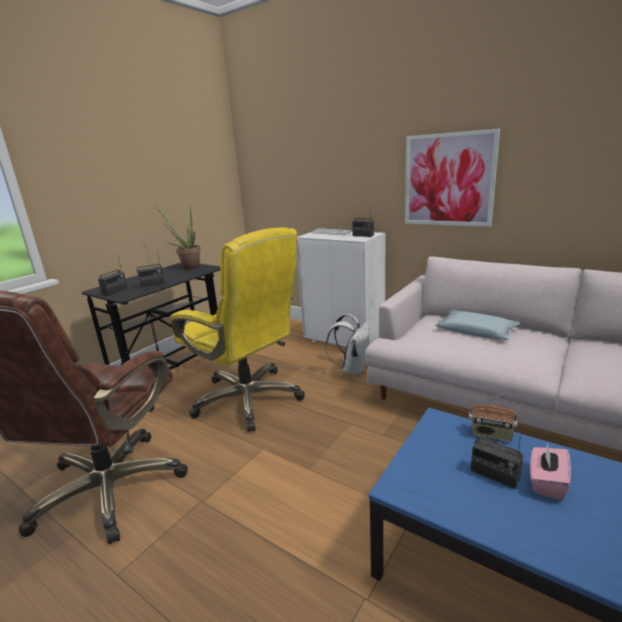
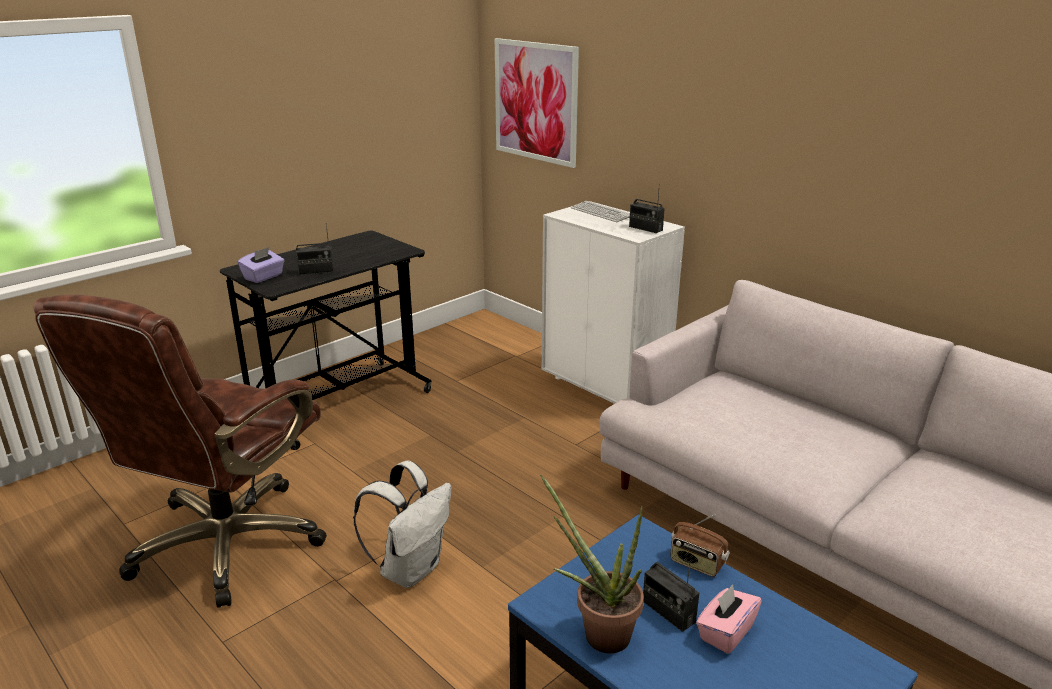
camera: 10 degrees right, 5 degrees up
radio [98,254,128,296] -> purple tissue box [237,247,284,283]
potted plant [156,206,201,270] -> potted plant moved to [540,475,644,654]
yellow office chair [171,228,305,432] -> none
white backpack [325,314,369,376] -> white backpack moved to [353,461,451,588]
picture [405,128,500,227] -> picture moved to [495,38,579,168]
blue pillow [435,309,520,340] -> none

